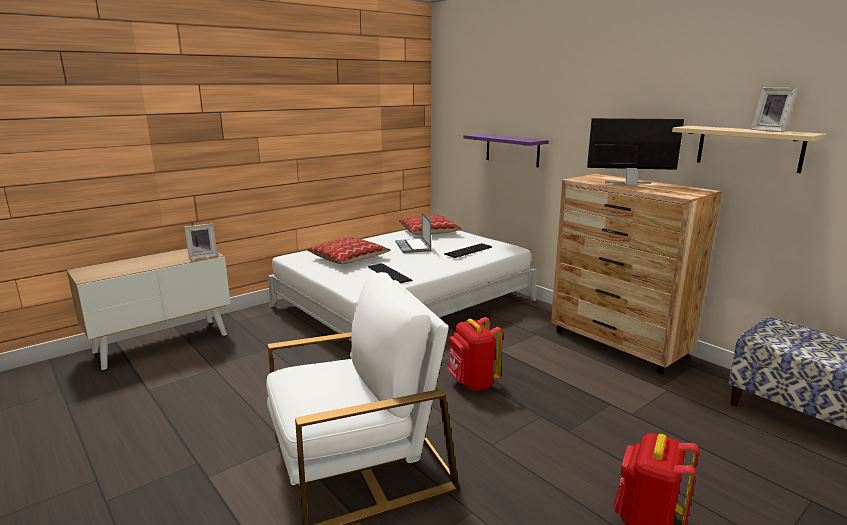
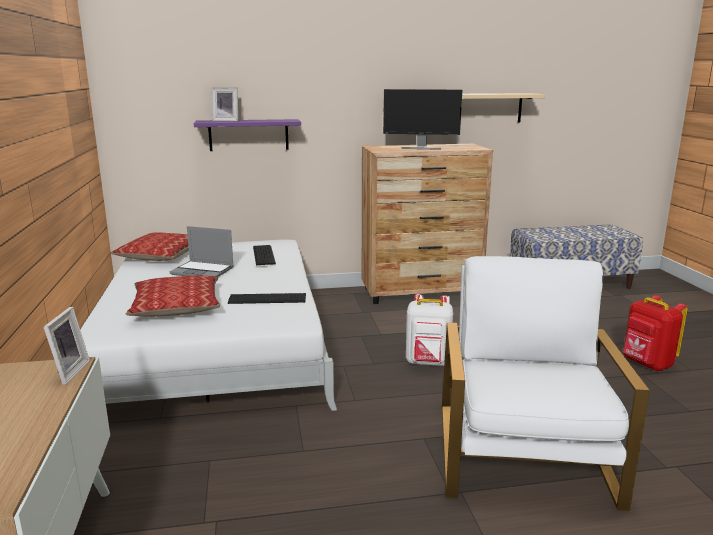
camera: 60 degrees left, 0 degrees up
red backpack [447,317,503,391] -> white backpack [406,294,453,366]
monitor [587,118,684,186] -> monitor turned 120 degrees counterclockwise [383,89,462,150]
picture frame [751,88,797,132] -> picture frame moved to [211,87,238,121]

